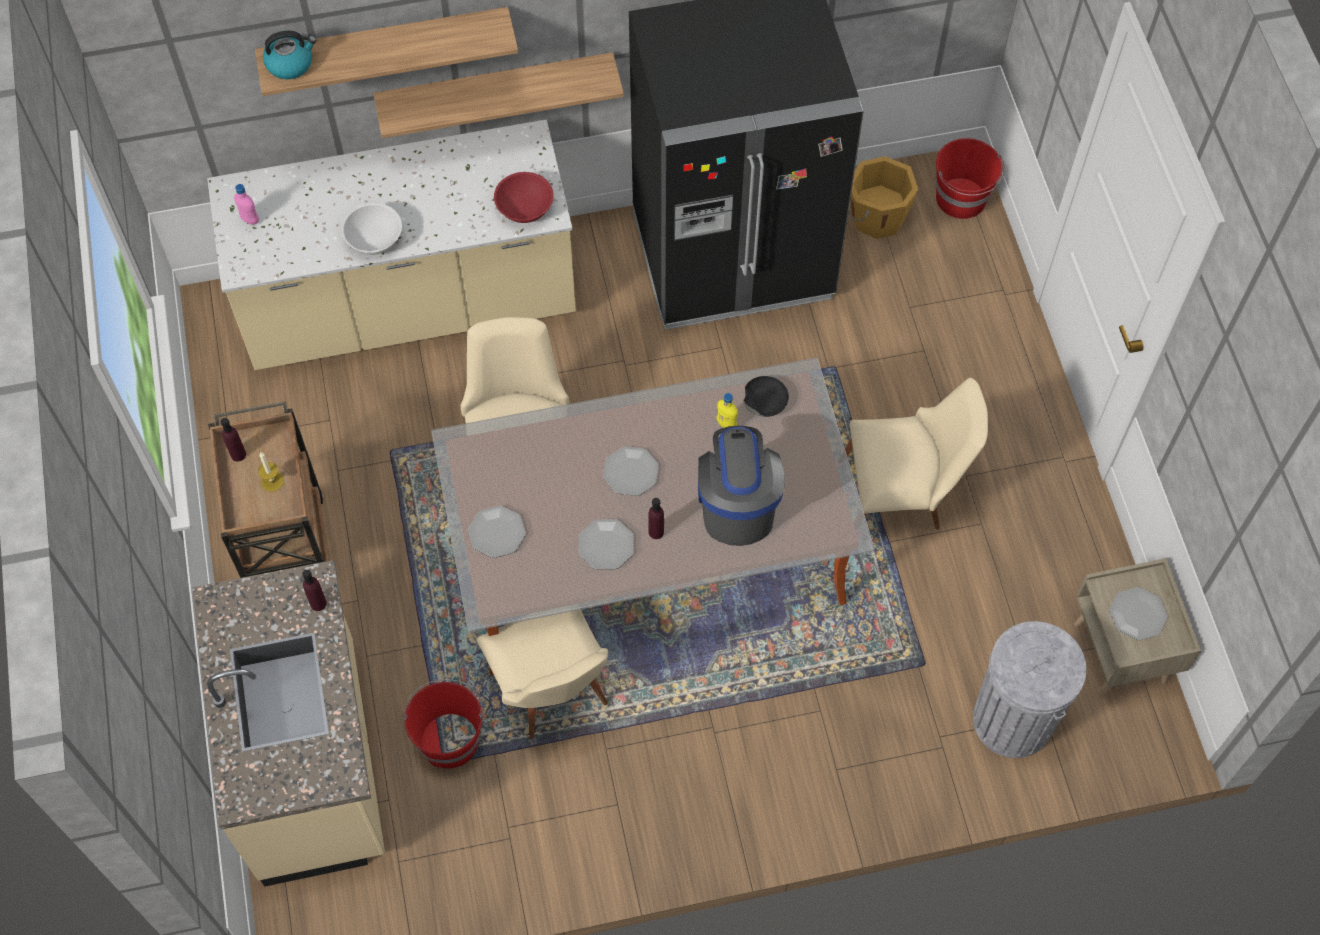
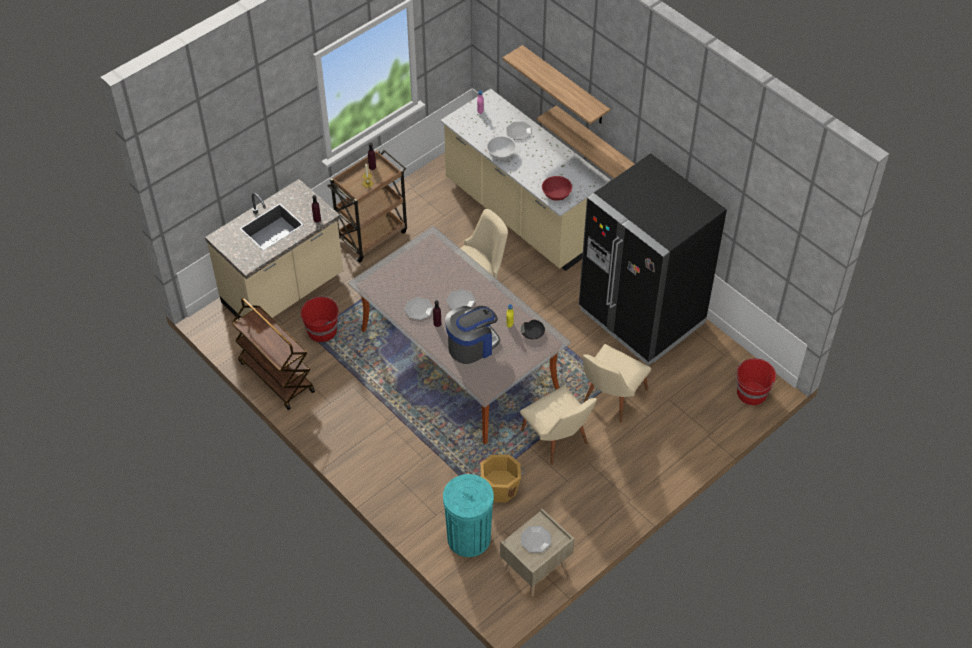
camera: 60 degrees right, 10 degrees down
kettle [263,30,316,80] -> none
plate [468,505,526,558] -> plate moved to [506,122,532,140]
beige chair [477,610,608,739] -> beige chair moved to [583,344,651,423]
orange bucket [848,156,918,239] -> orange bucket moved to [476,454,525,502]
grey trash can [973,621,1087,758] -> turquoise trash can [443,474,494,557]
none -> brown cart [232,298,315,410]

